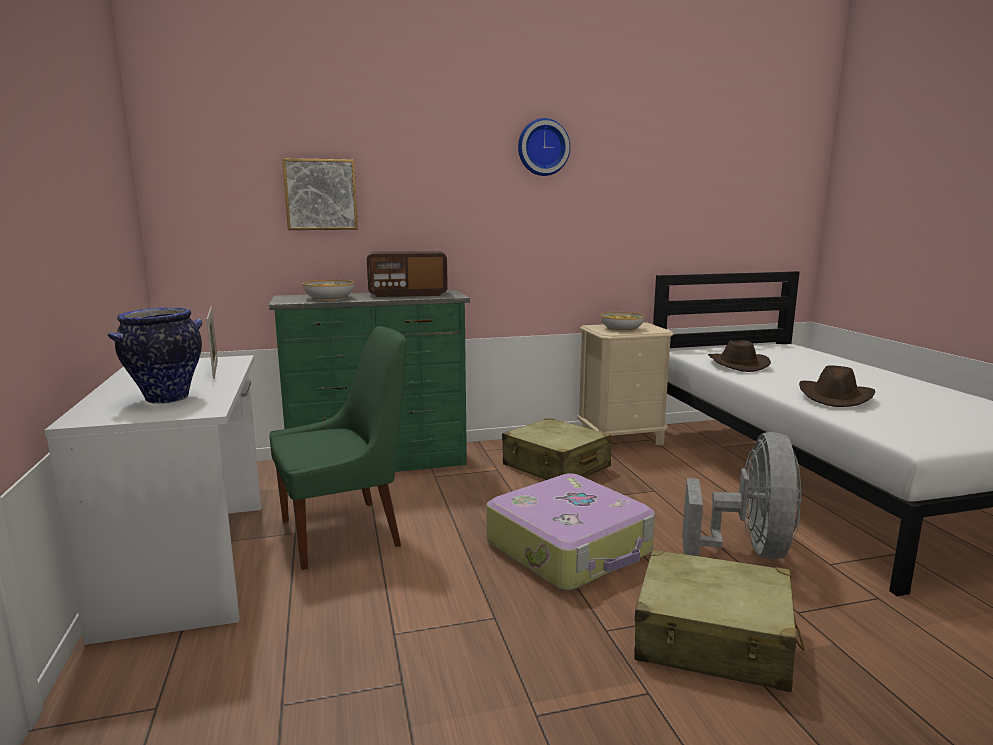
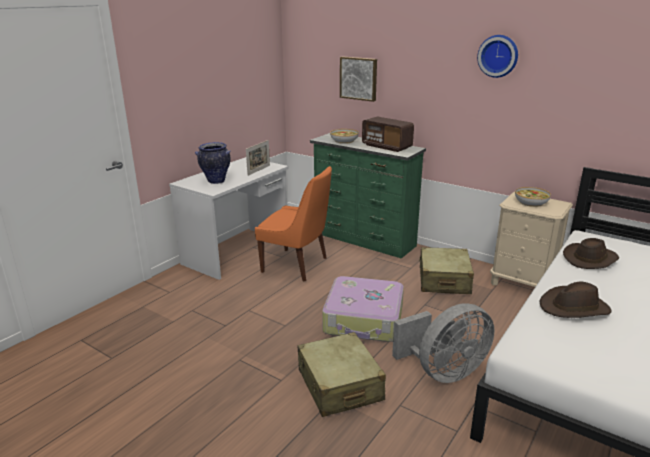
camera: 50 degrees right, 10 degrees up
green chair [269,326,406,570] -> orange chair [255,166,332,282]

